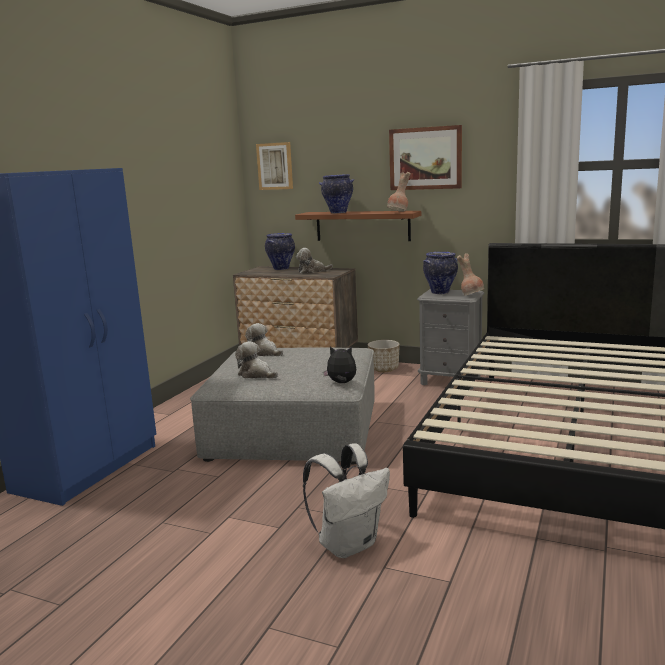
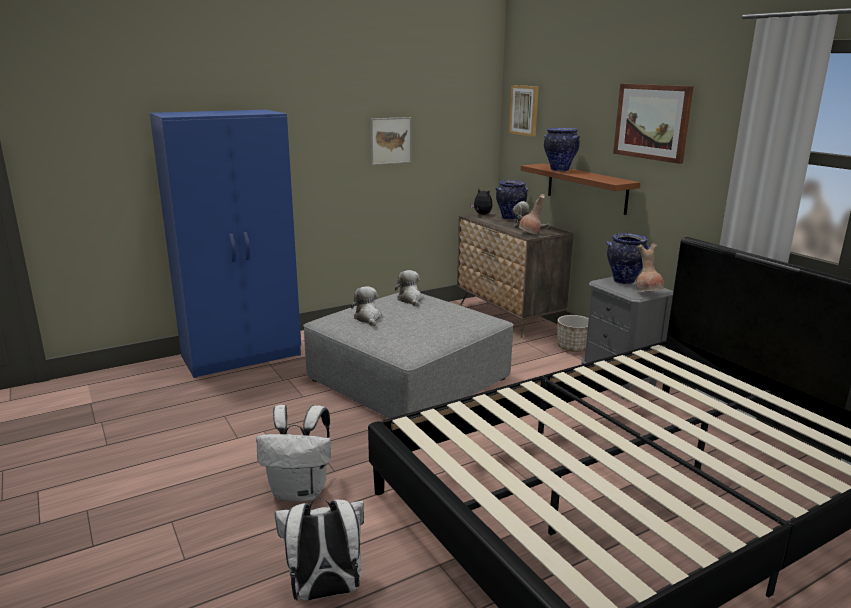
camera: 35 degrees right, 5 degrees up
plush toy [323,346,356,383] -> plush toy moved to [470,189,493,215]
brown vase [387,172,411,212] -> brown vase moved to [519,194,545,234]
none -> white backpack [275,498,364,601]
none -> picture [370,117,412,165]

